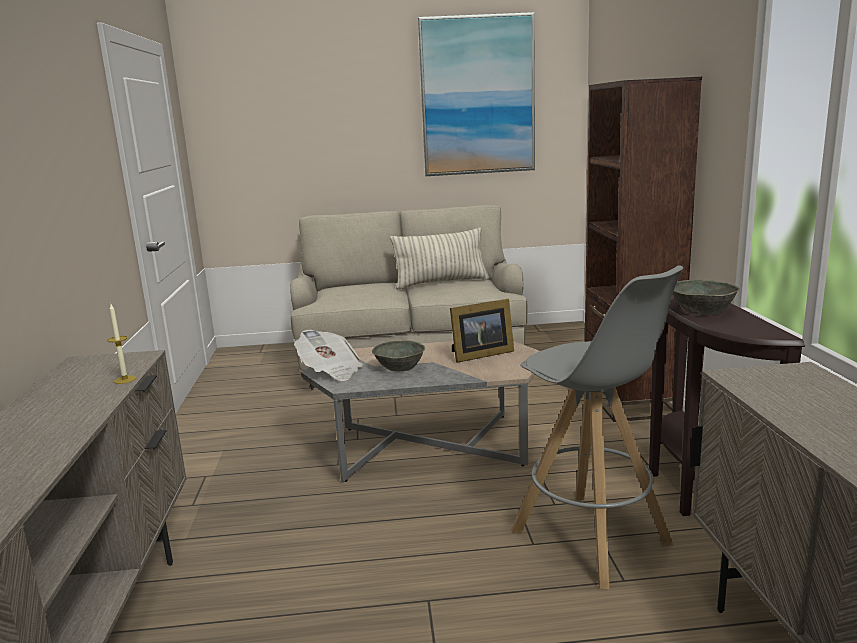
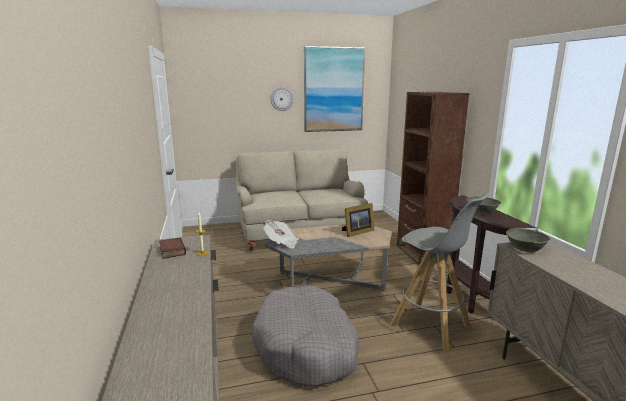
camera: 10 degrees left, 0 degrees up
grey bowl [372,340,425,372] -> grey bowl moved to [506,228,550,252]
pillow [390,228,489,290] -> none
none -> book [159,237,186,259]
none -> grey dog bed [252,285,359,387]
none -> wall clock [271,87,294,111]

